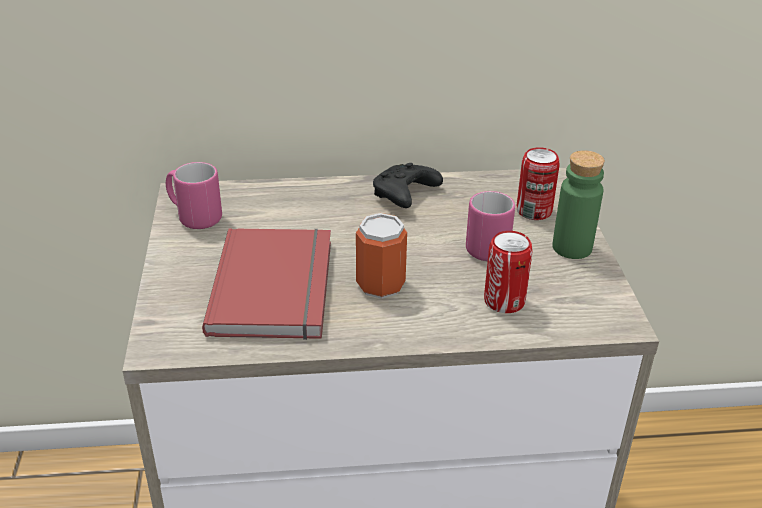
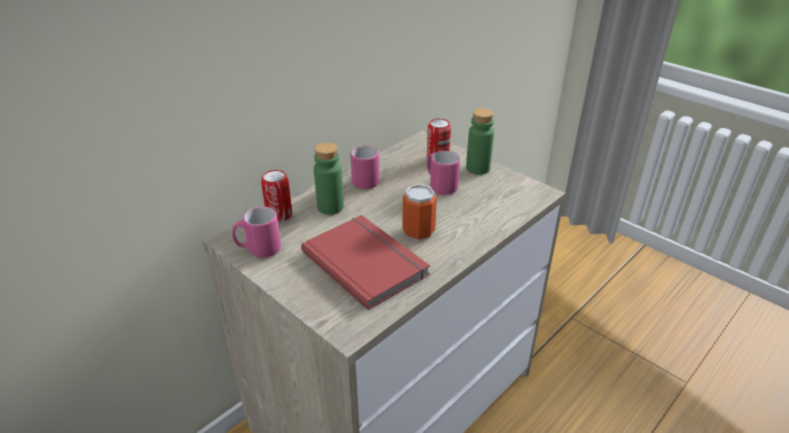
camera: 40 degrees left, 0 degrees up
black game controller [373,163,443,208] -> pink mug [351,146,380,189]
can [484,231,533,313] -> can moved to [261,170,292,222]
none -> green bottle [314,143,344,215]

